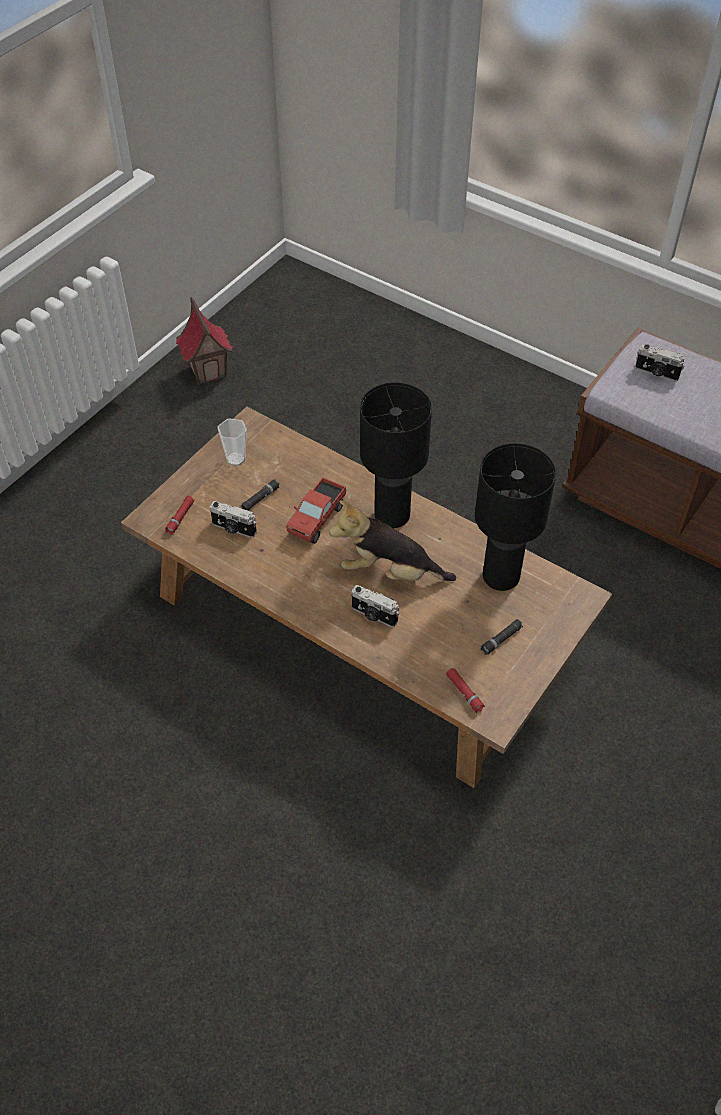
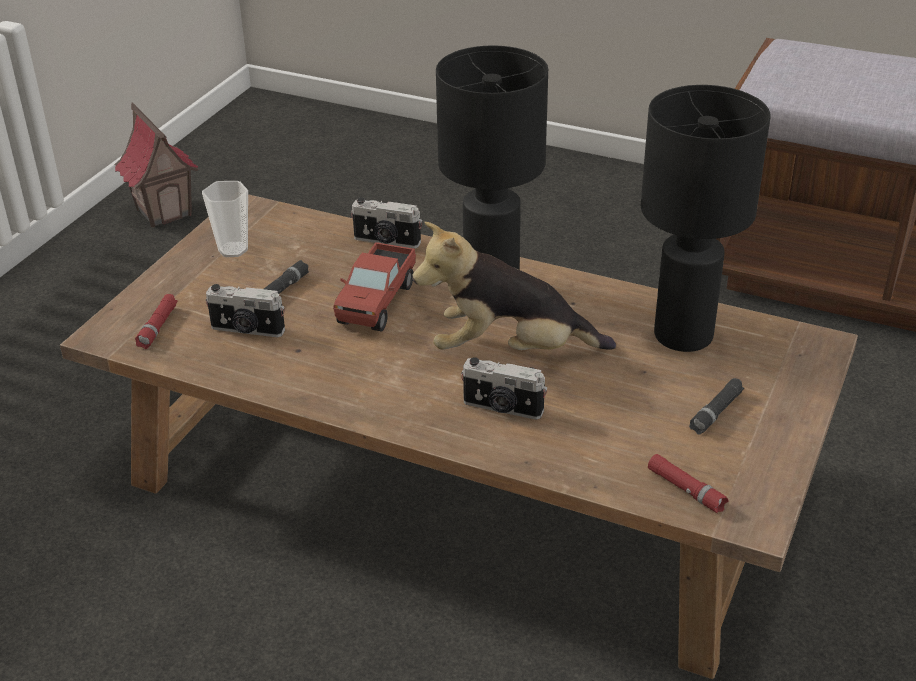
camera: 10 degrees left, 15 degrees down
camera [635,344,685,382] -> camera moved to [351,198,422,248]

